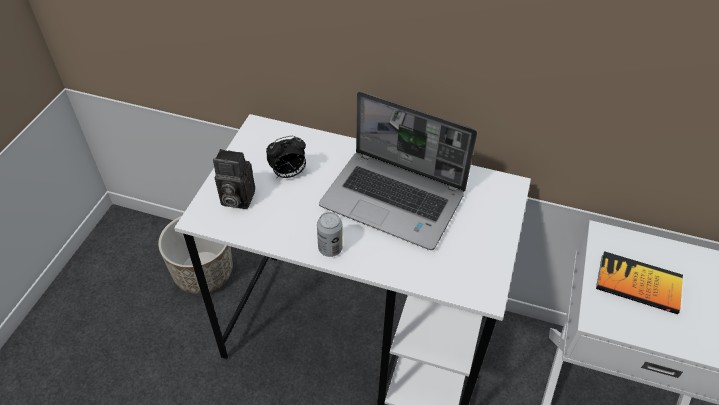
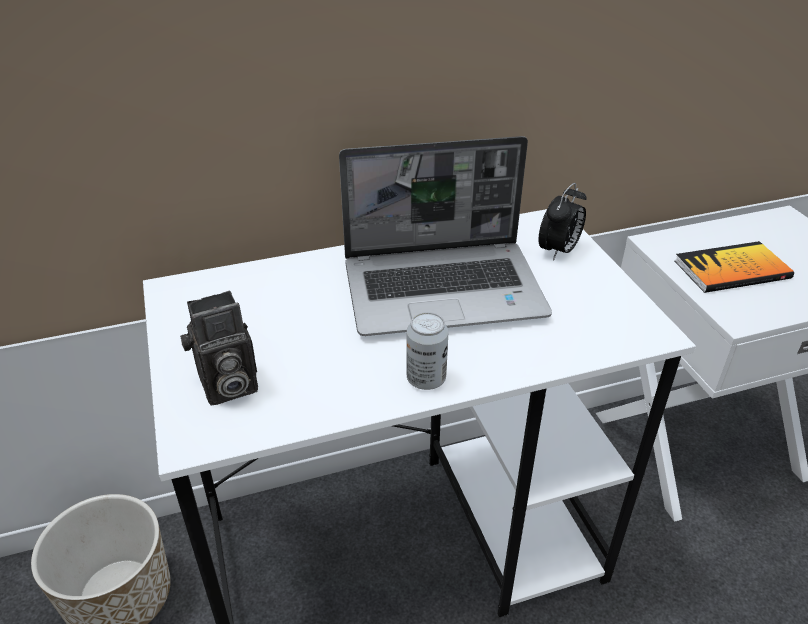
camera: 35 degrees left, 10 degrees down
alarm clock [266,136,306,178] -> alarm clock moved to [538,183,586,261]

